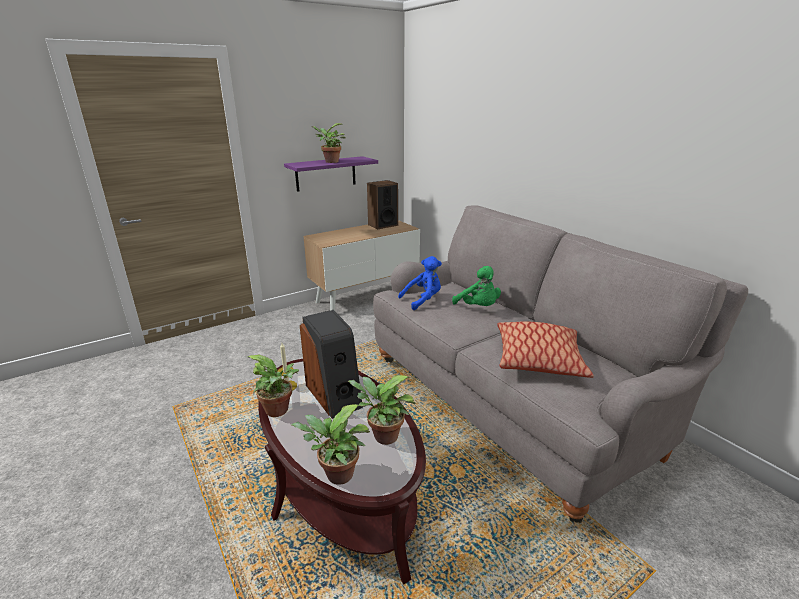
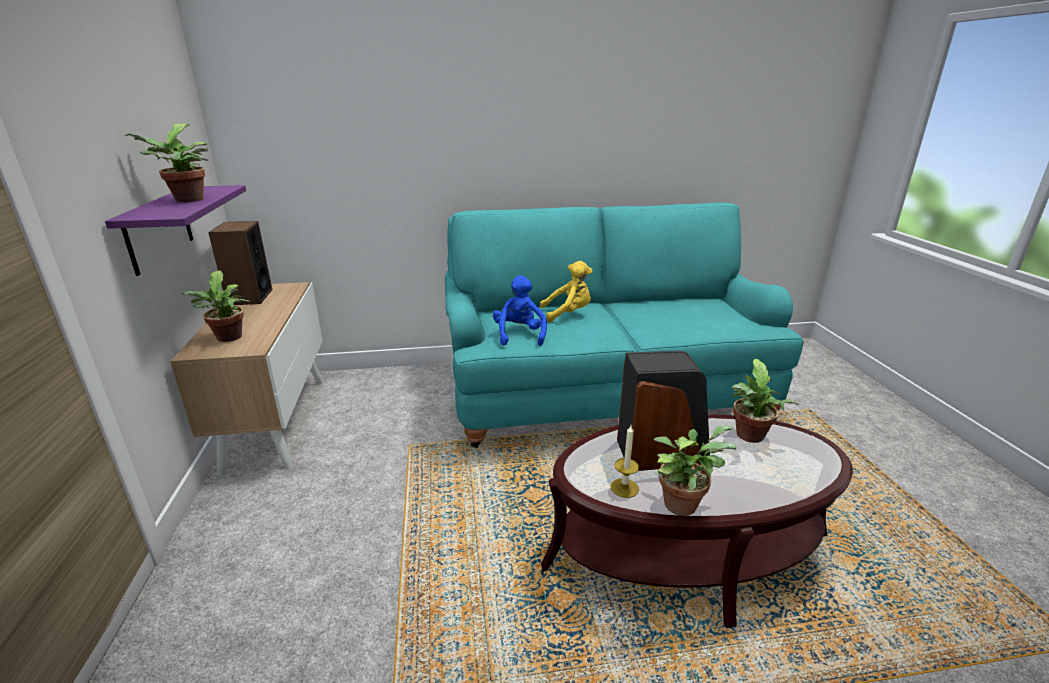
camera: 65 degrees left, 0 degrees up
potted plant [291,404,370,485] -> potted plant moved to [182,271,250,342]
grey sofa [373,205,748,523] -> turquoise sofa [445,203,803,448]
green plush toy [452,266,501,306] -> yellow plush toy [540,261,592,322]
pillow [497,321,594,378] -> none

